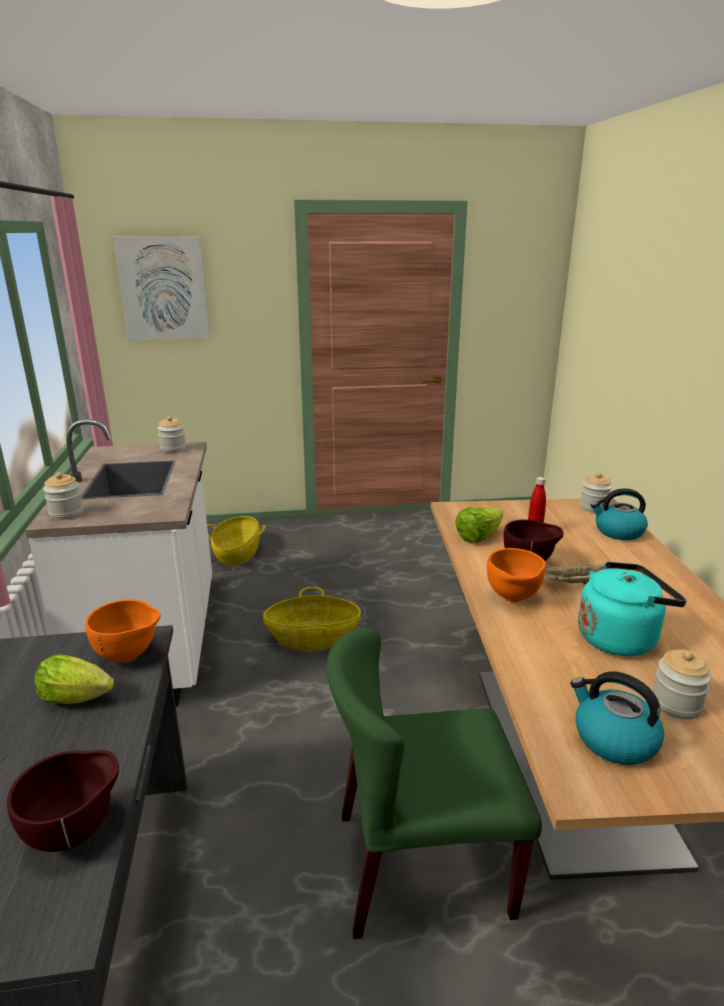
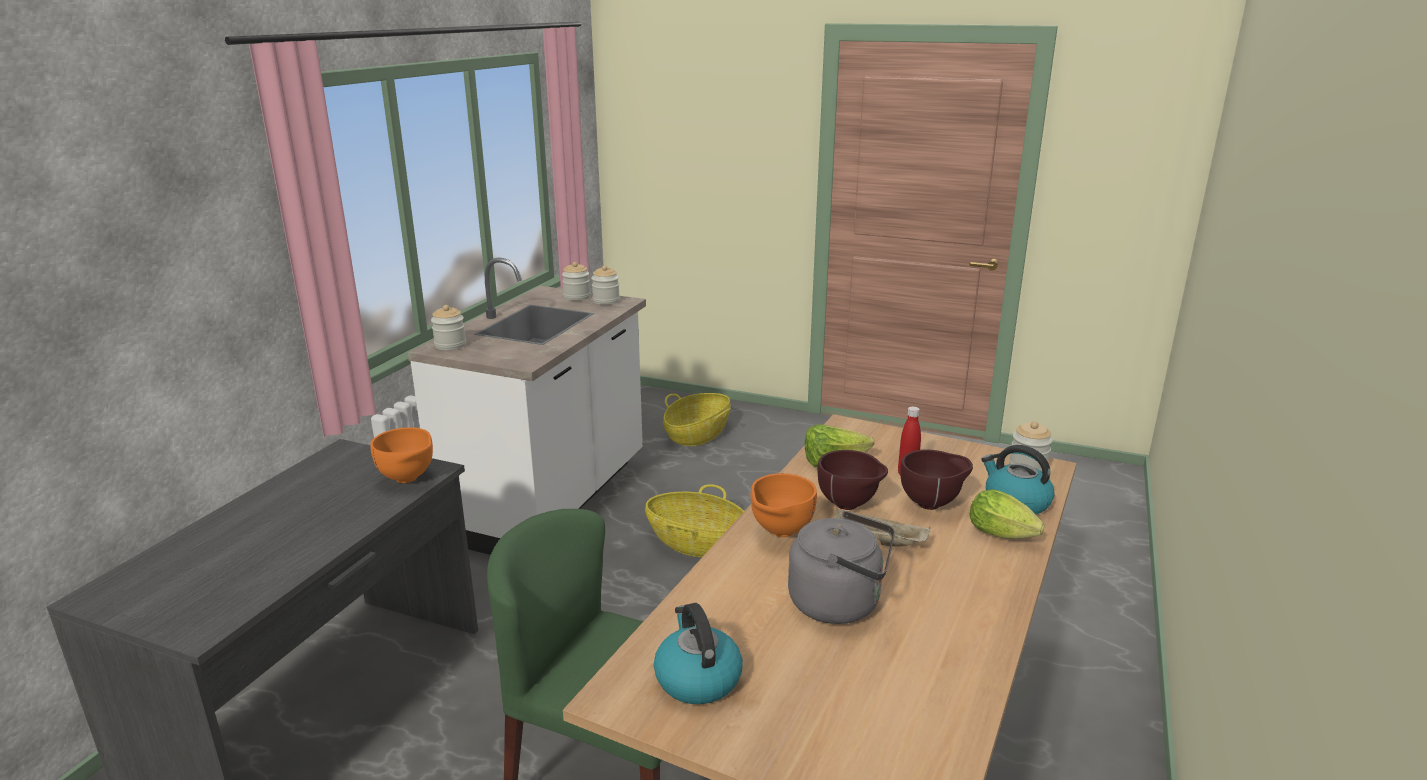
camera: 30 degrees right, 0 degrees up
brown bowl [7,750,119,852] -> brown bowl moved to [901,449,973,510]
lettuce [34,655,114,704] -> lettuce moved to [969,489,1045,539]
picture [113,237,210,340] -> none
turquoise kettle [578,562,687,656] -> grey kettle [788,511,895,624]
jar [652,649,712,720] -> jar moved to [562,262,590,301]

